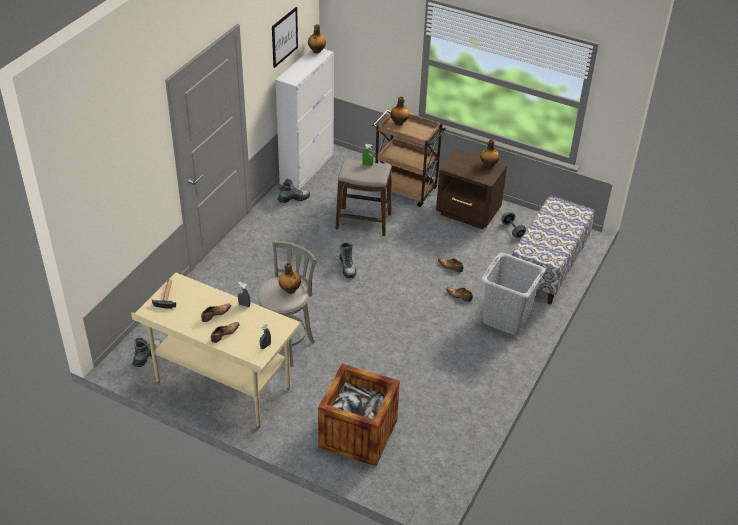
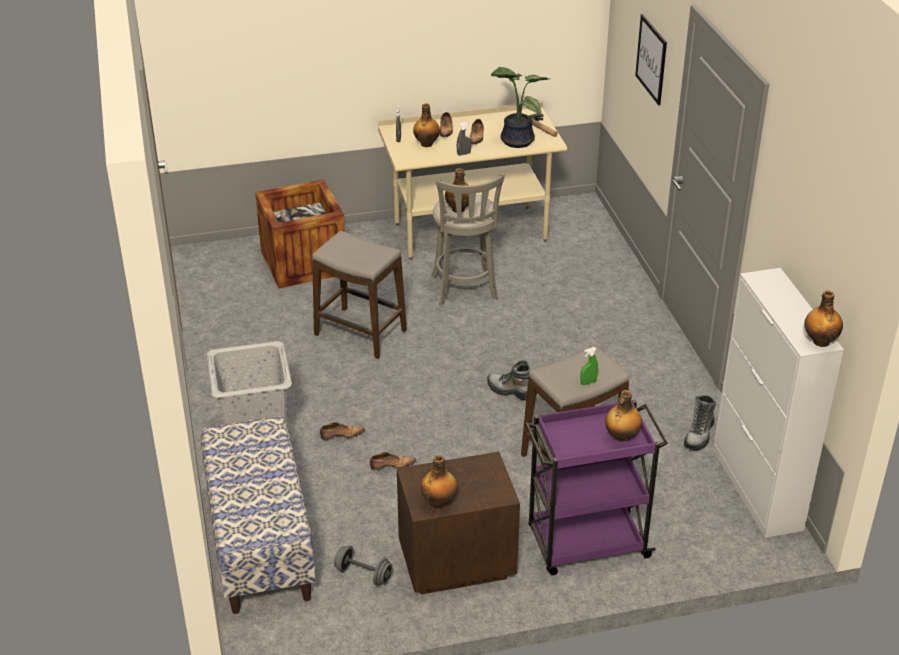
camera: 140 degrees right, 5 degrees down
boot [133,338,162,367] -> none
picture [272,7,298,68] -> picture moved to [635,14,667,105]
brown cart [373,109,446,207] -> purple cart [525,400,668,575]
none -> stool [312,231,407,359]
none -> bottle [413,104,440,147]
none -> potted plant [491,67,549,148]

